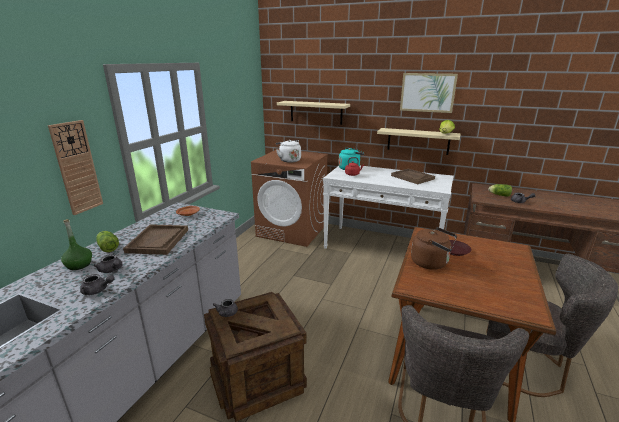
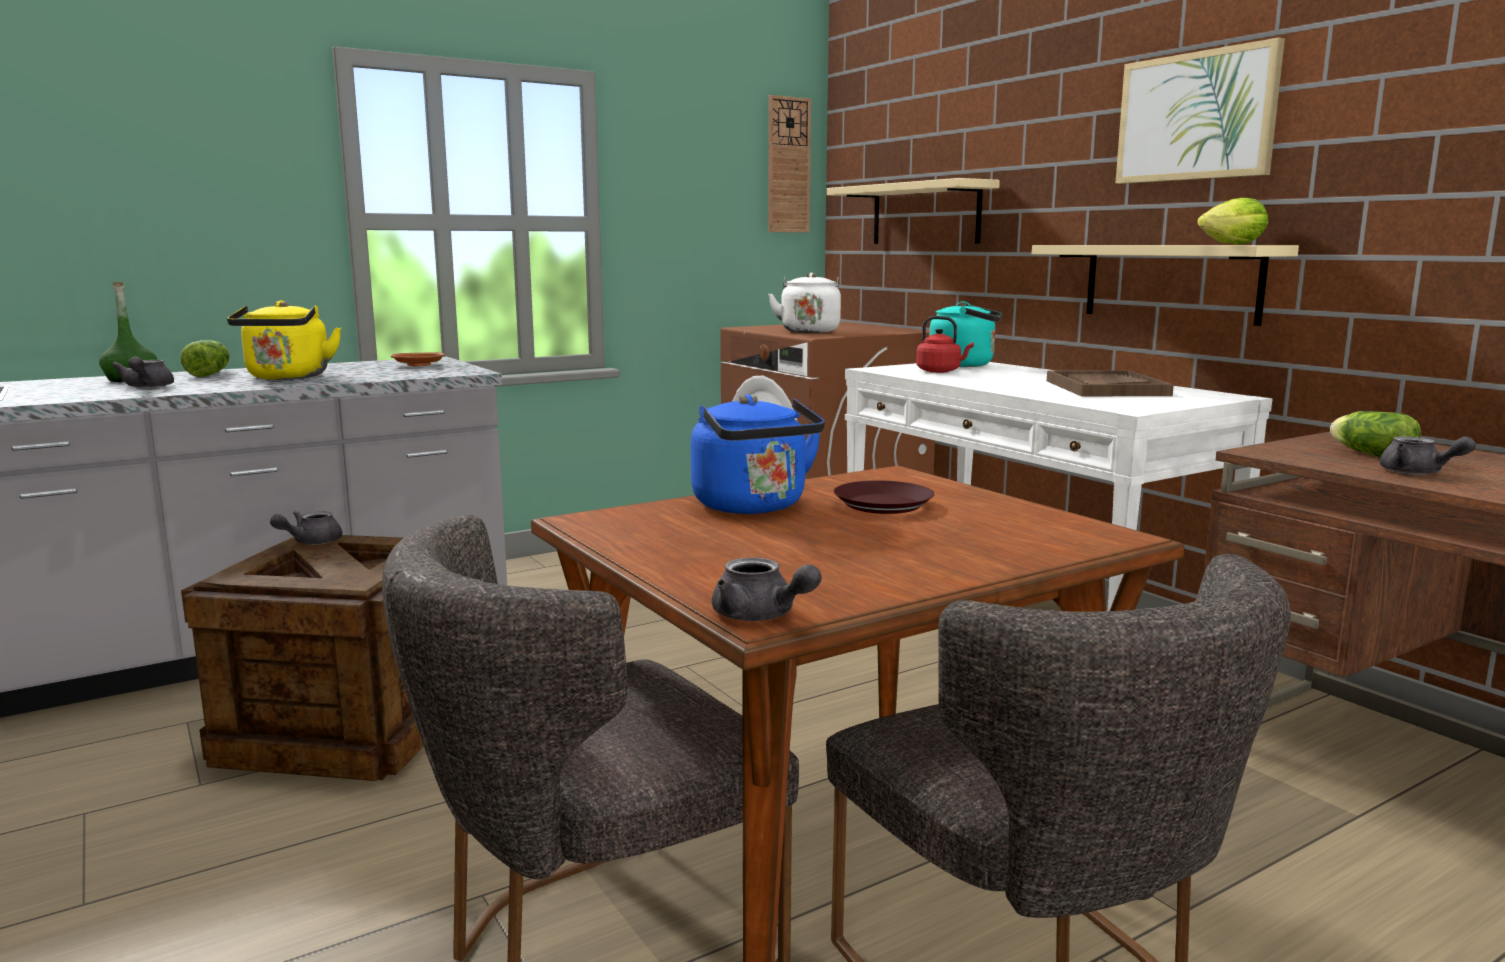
camera: 35 degrees right, 10 degrees down
wall clock [48,120,103,215] -> wall clock moved to [768,95,811,232]
grey teapot [80,274,115,295] -> grey teapot moved to [712,557,822,621]
brown tray [123,224,188,255] -> yellow kettle [227,300,341,380]
brown kettle [411,227,457,270] -> blue kettle [691,394,825,514]

